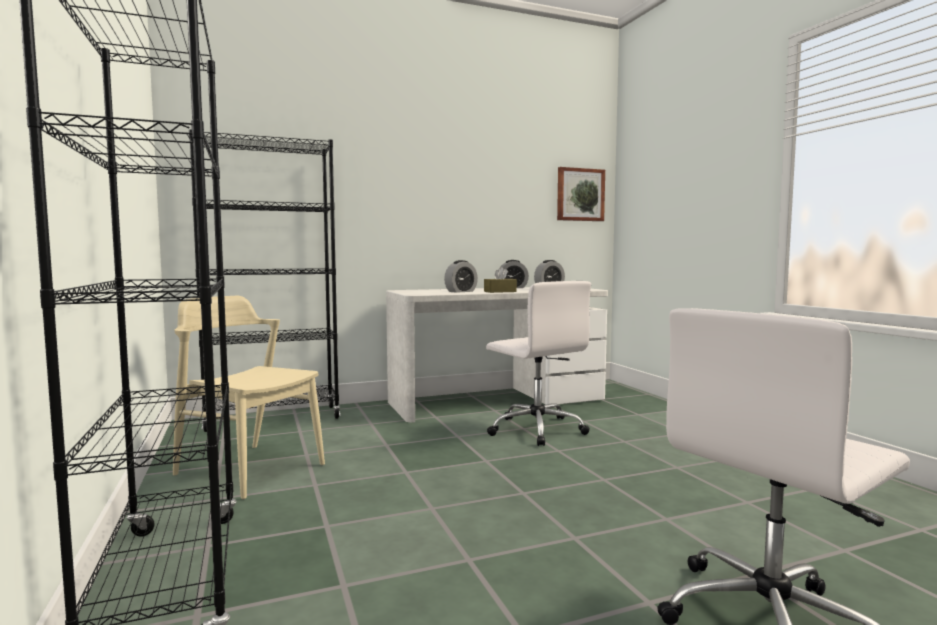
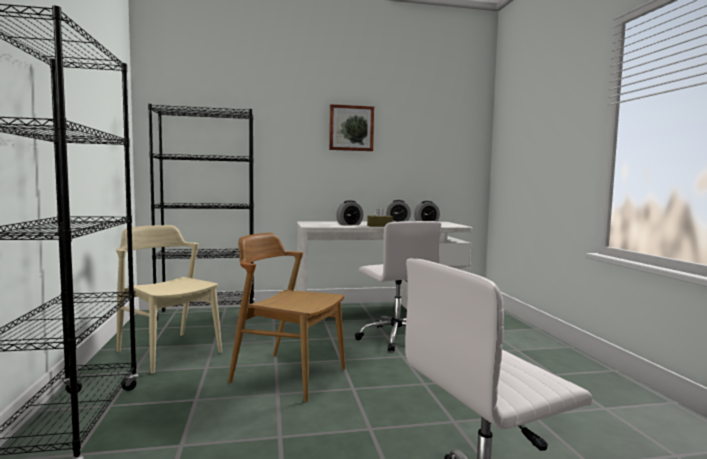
camera: 10 degrees right, 0 degrees up
picture [557,167,605,221] -> picture moved to [329,104,374,151]
none -> brown chair [228,233,345,402]

